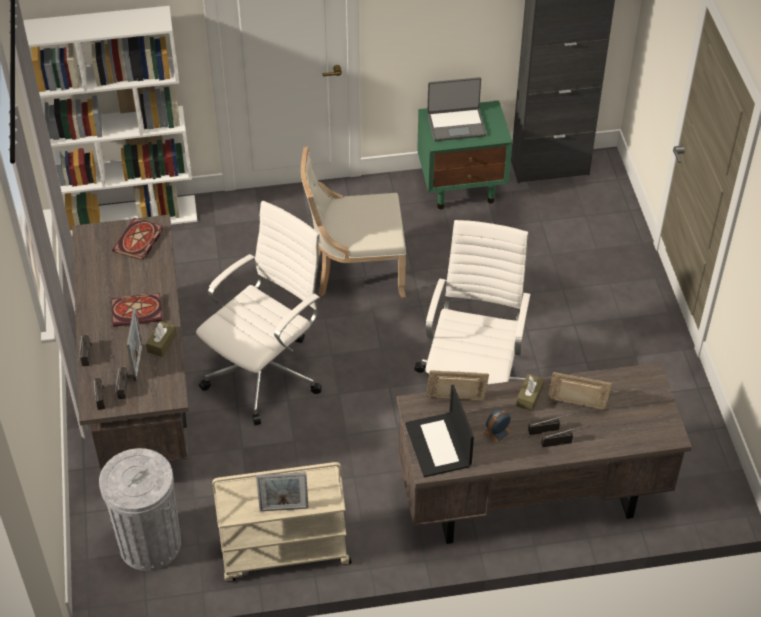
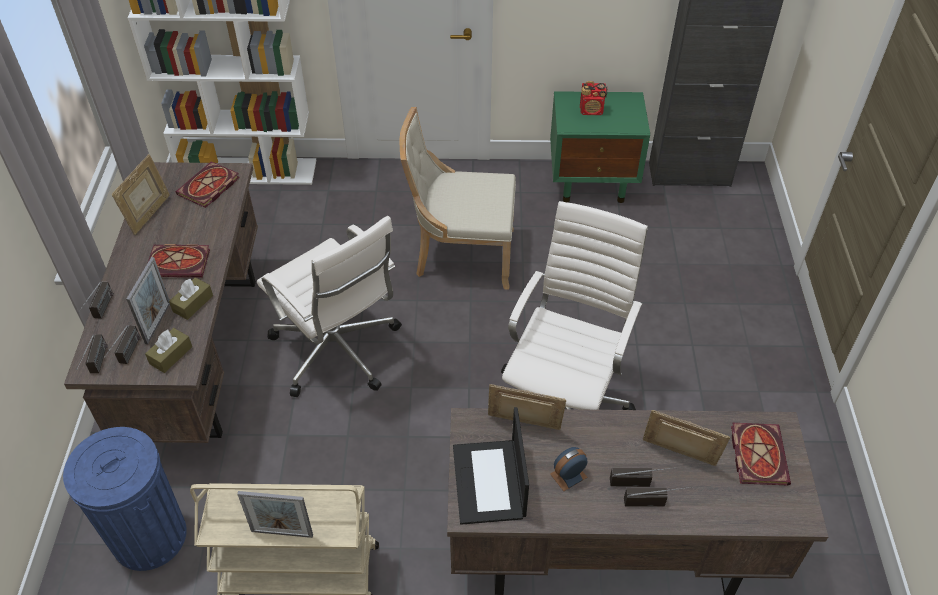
camera: 10 degrees right, 0 degrees up
grey trash can [99,448,181,571] -> blue trash can [63,427,187,571]
white office chair [196,201,322,425] -> white office chair turned 90 degrees clockwise [257,216,402,397]
laptop [427,77,486,141] -> radio [580,81,607,115]
brown tissue box [516,374,544,411] -> brown tissue box moved to [145,328,192,373]
none -> picture frame [112,154,170,235]
none -> book [731,423,791,486]

